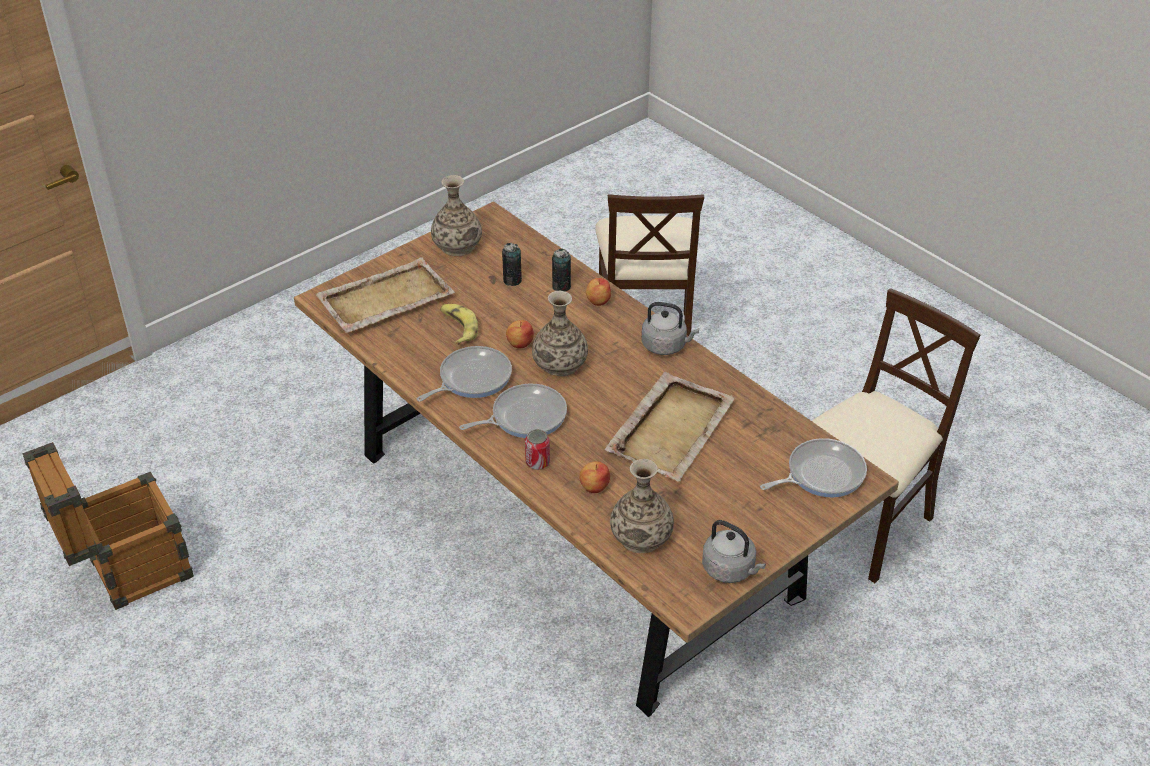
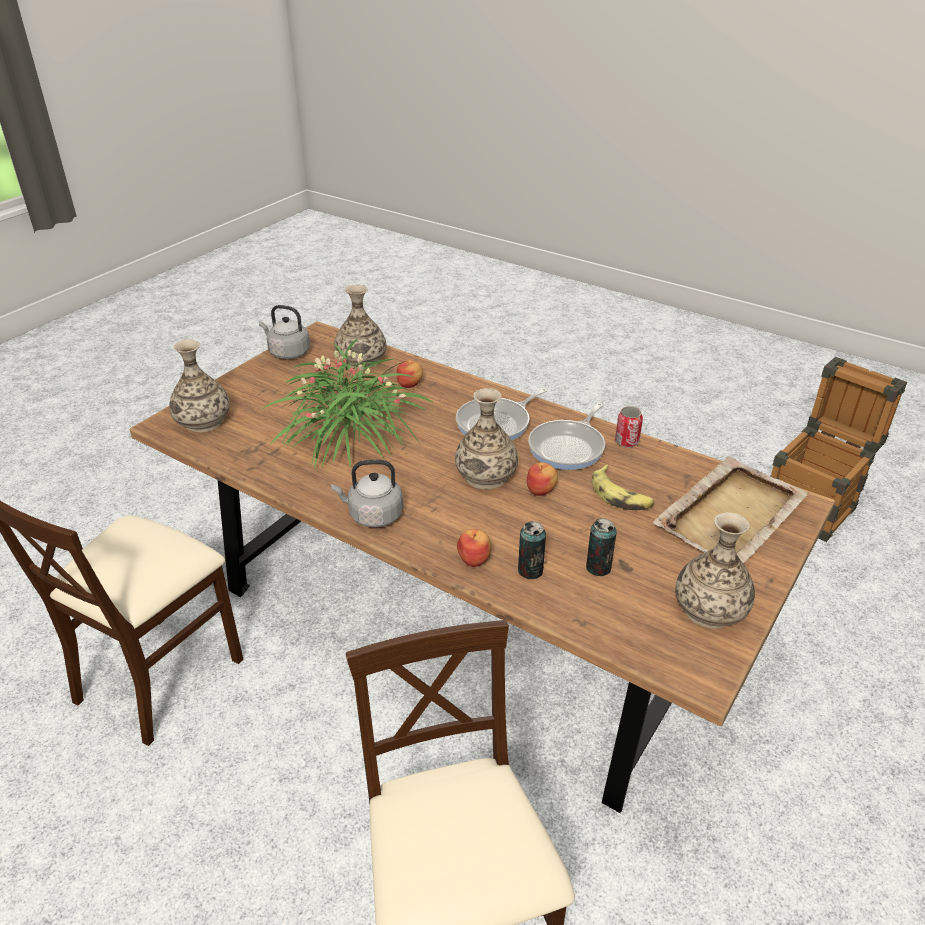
camera: 165 degrees right, 5 degrees down
can [525,429,550,470] -> can moved to [615,406,643,448]
beige tray [605,372,735,481] -> potted plant [262,339,432,470]
frying pan [760,438,867,498] -> vase [169,339,230,433]

